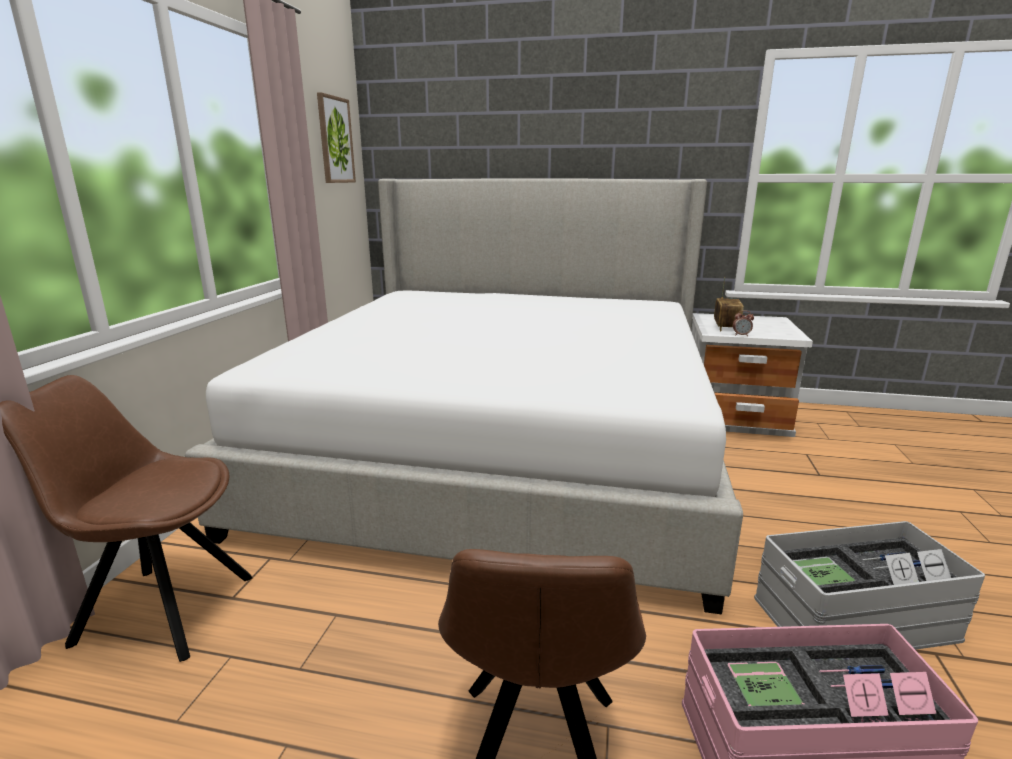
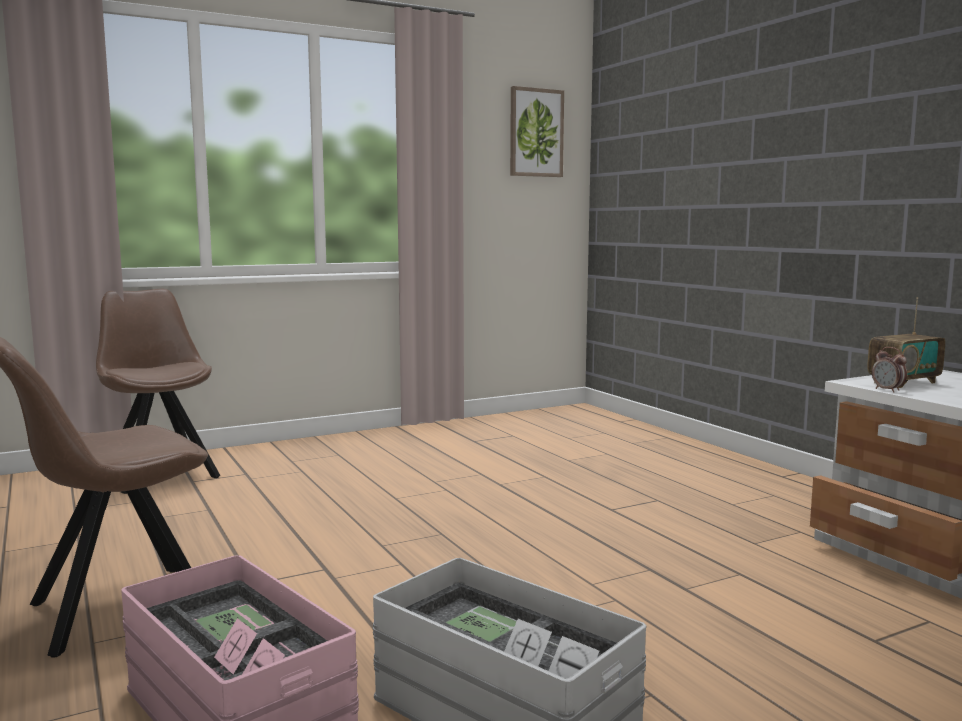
camera: 50 degrees right, 10 degrees down
bed [185,178,743,614] -> none

